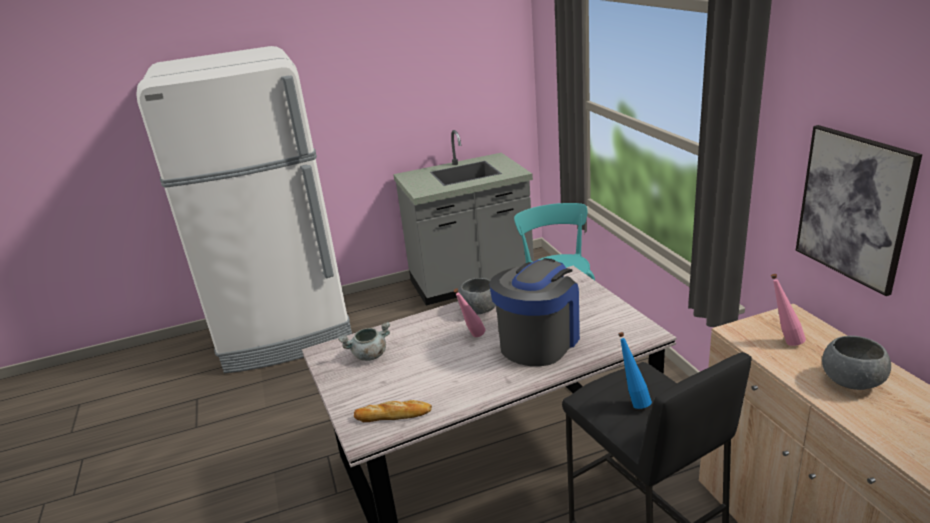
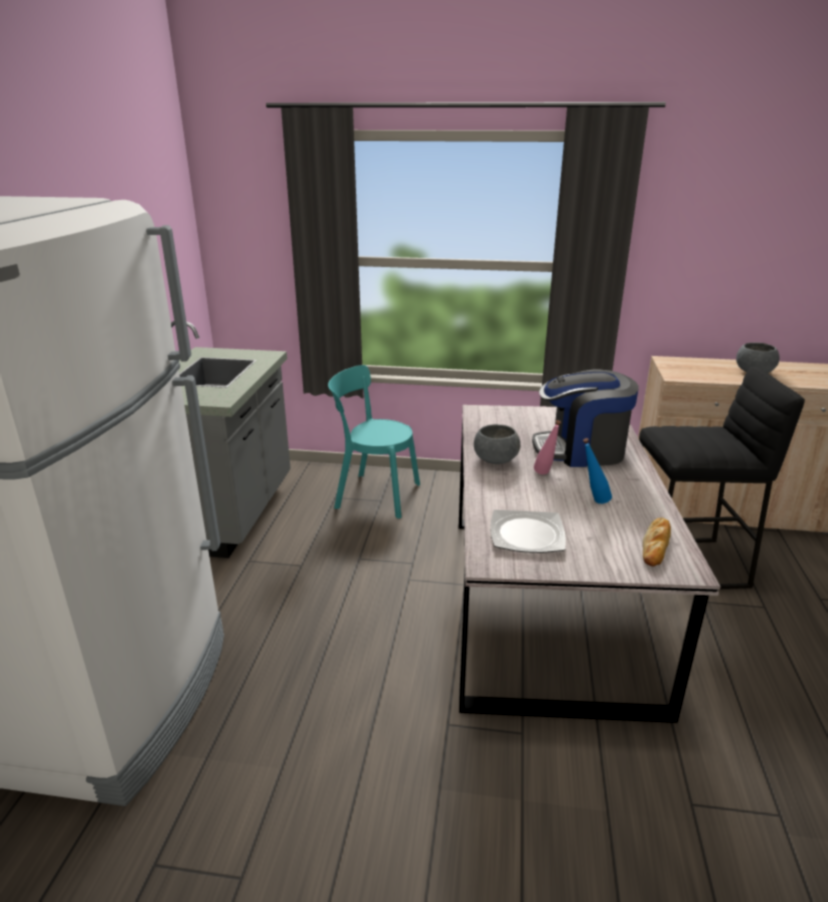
camera: 65 degrees left, 0 degrees up
grey cooking pot [338,322,390,361] -> plate [490,510,566,553]
coffee machine [489,258,580,366] -> coffee machine turned 60 degrees counterclockwise [532,370,639,467]
blue bottle [618,332,652,409] -> blue bottle moved to [583,438,612,504]
pink bottle [771,274,806,346] -> none
picture [796,125,922,296] -> none

